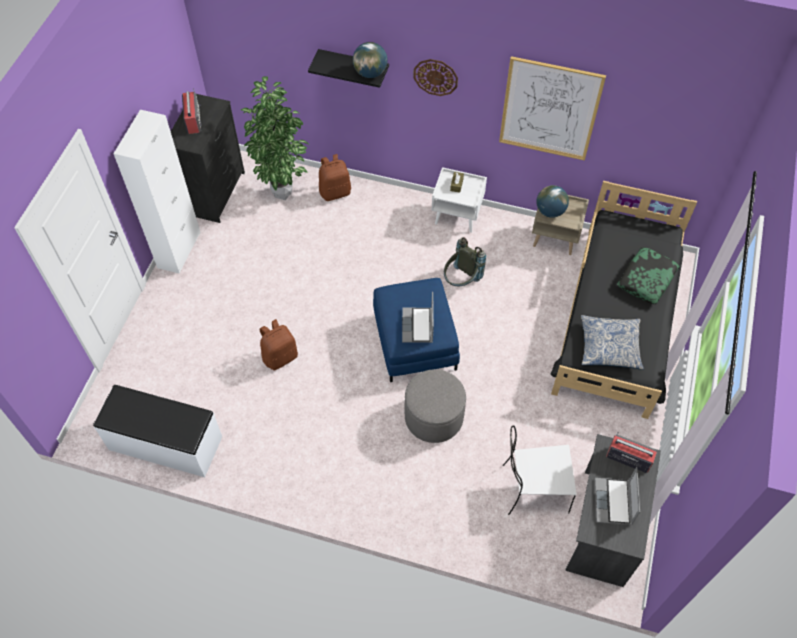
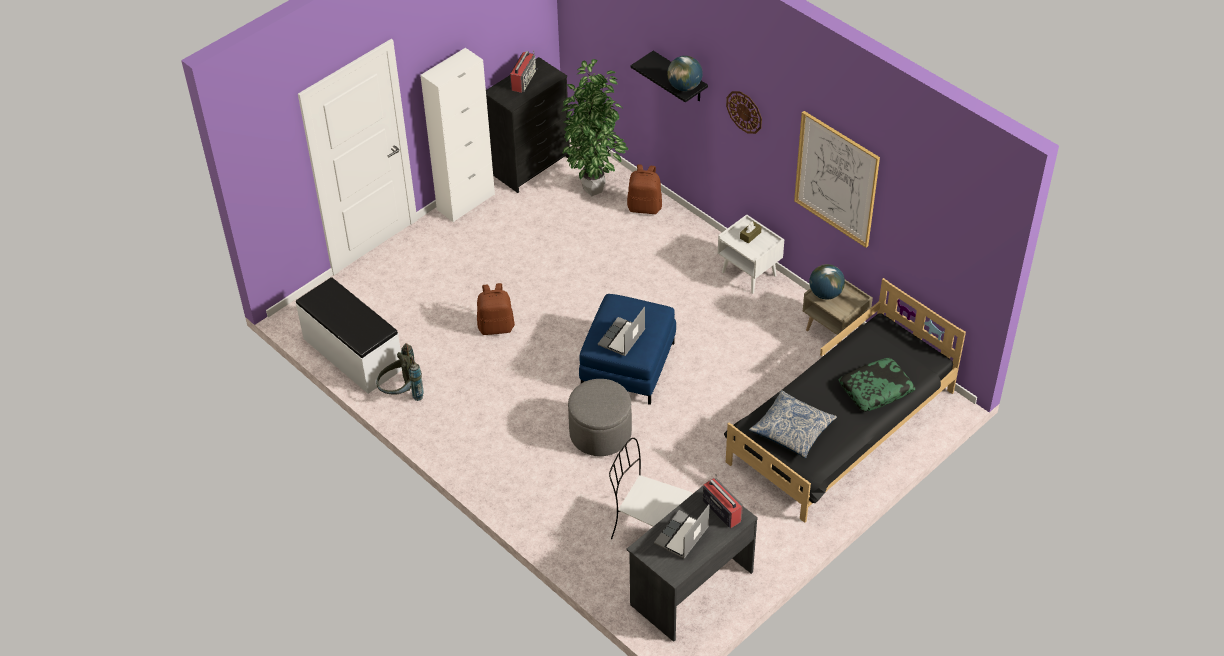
camera: 30 degrees right, 10 degrees down
grey backpack [444,237,486,286] -> grey backpack moved to [376,343,424,401]

